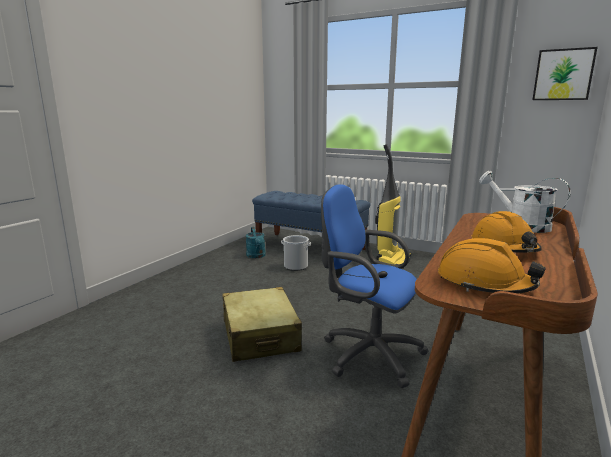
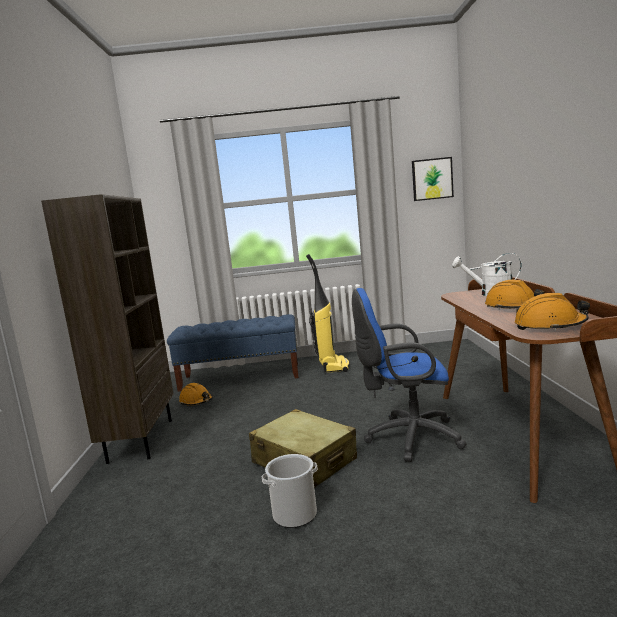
camera: 30 degrees left, 5 degrees down
turquoise watering can [246,227,266,258] -> orange hard hat [179,383,213,406]
bucket [281,235,311,271] -> bucket moved to [262,454,318,528]
none -> brown bookcase [41,194,173,464]

